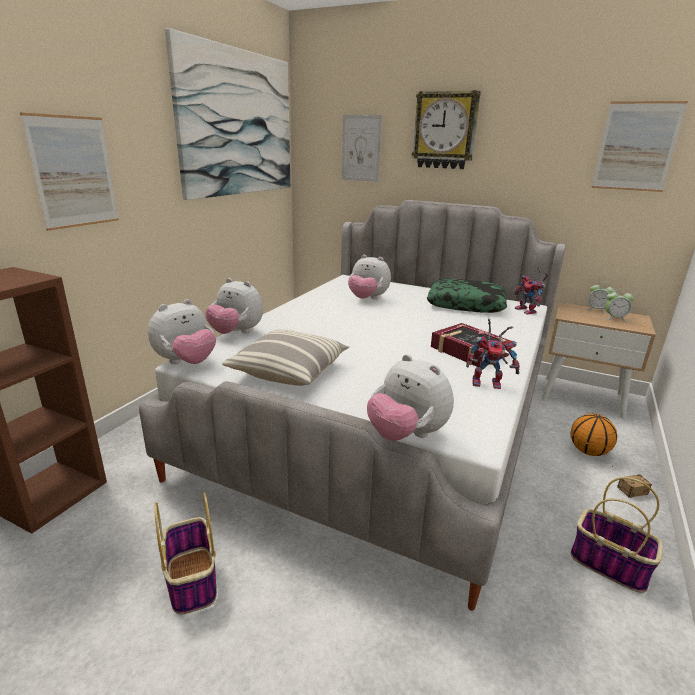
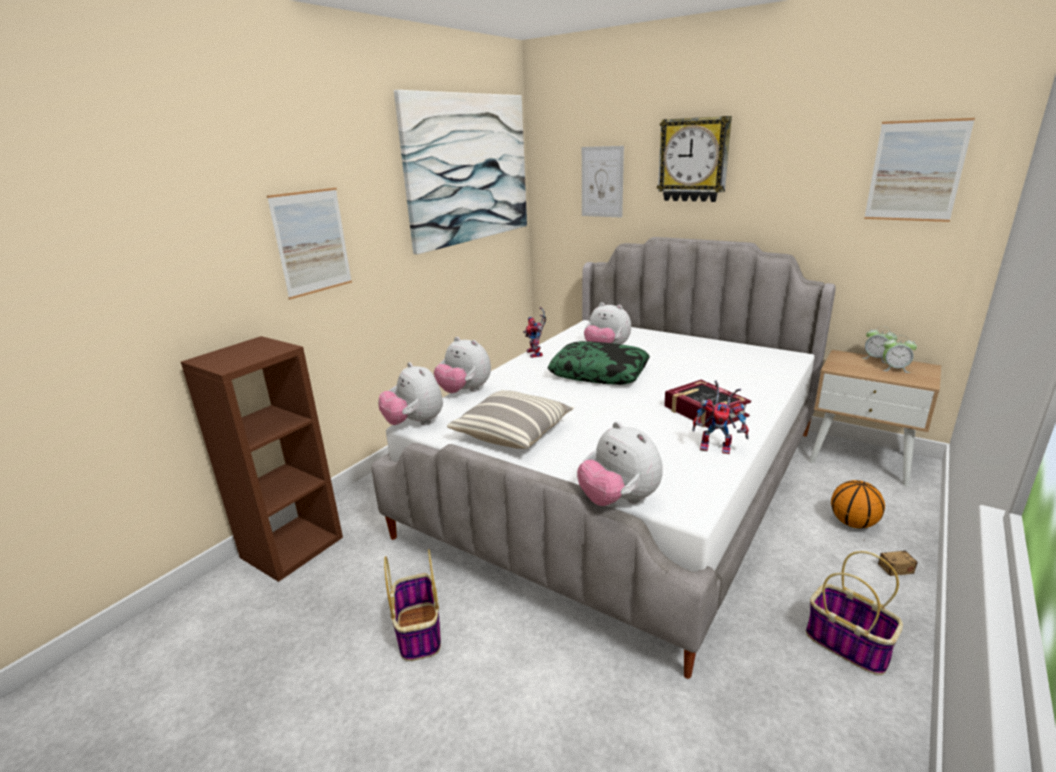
camera: 10 degrees right, 0 degrees up
plush toy [148,299,216,364] -> plush toy turned 90 degrees clockwise [379,362,443,425]
pillow [427,279,507,313] -> pillow moved to [547,341,650,385]
toy robot [514,266,548,314] -> toy robot moved to [523,307,546,358]

